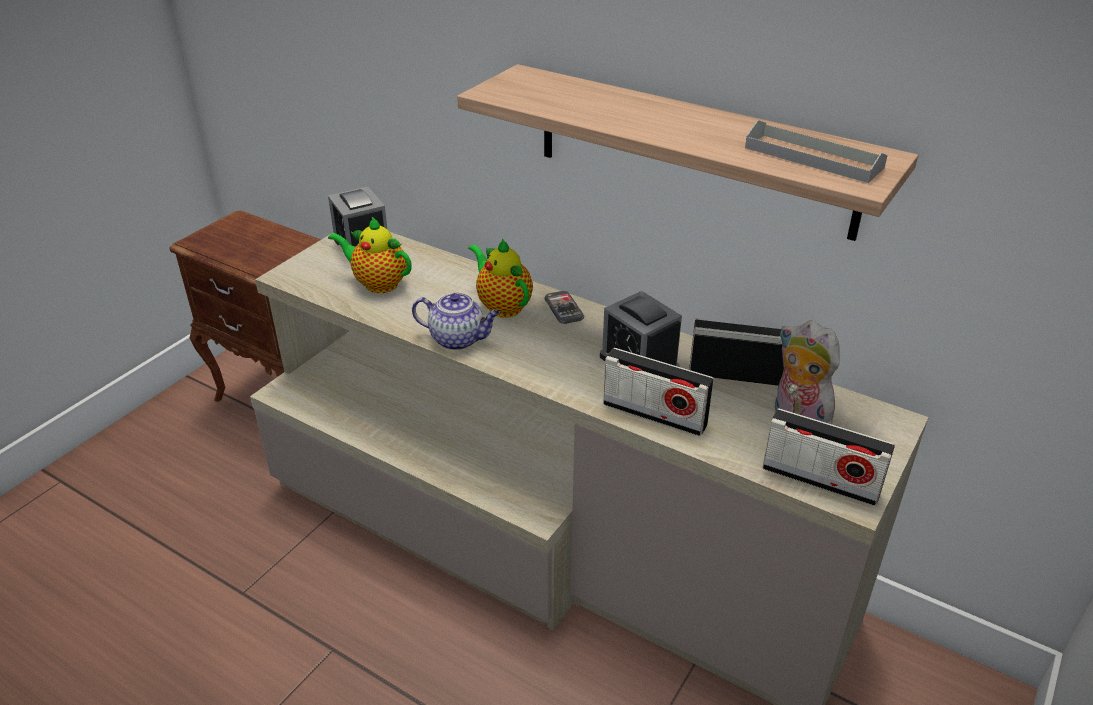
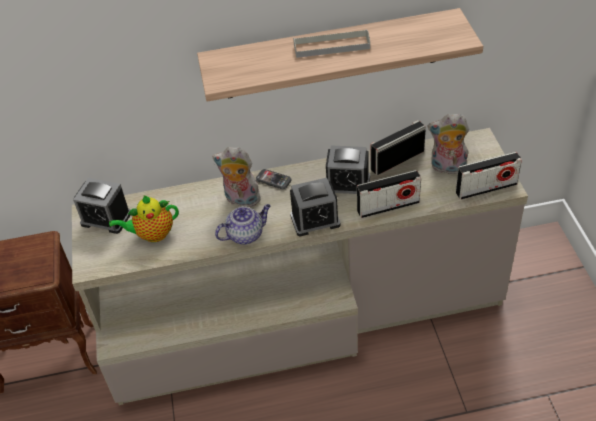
camera: 40 degrees left, 10 degrees up
teapot [468,238,533,318] -> plush toy [212,147,261,207]
grey tray [745,120,888,183] -> grey tray moved to [293,29,370,58]
none -> alarm clock [290,178,341,236]

